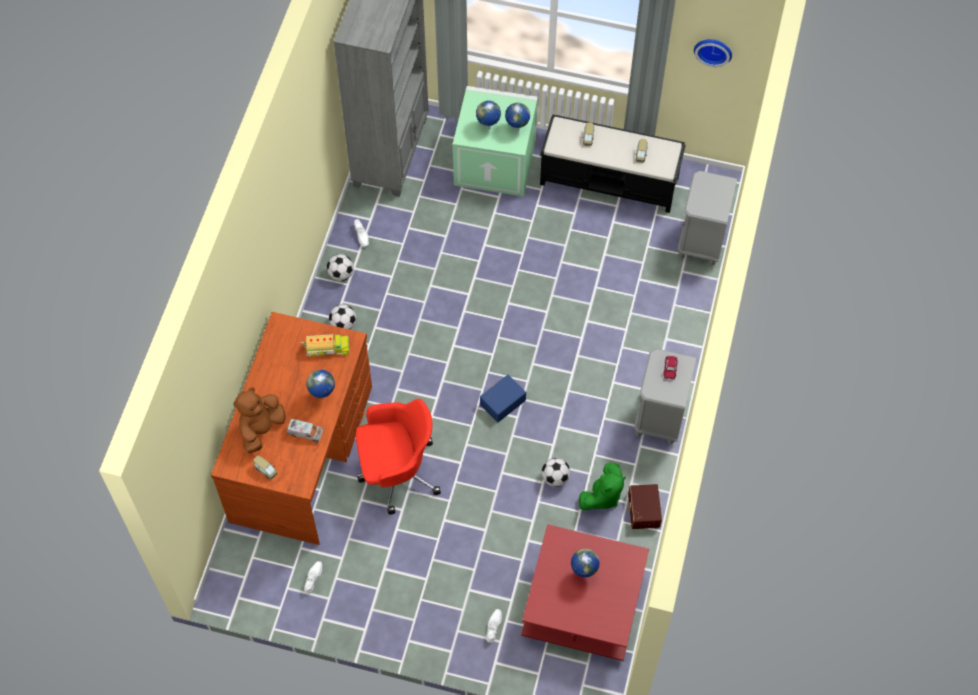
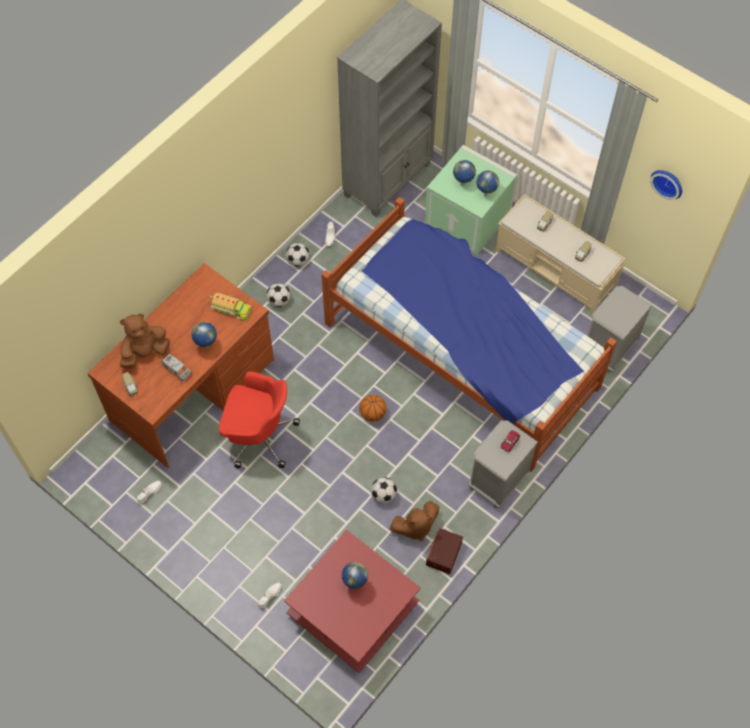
camera: 25 degrees right, 0 degrees up
blue storage box [480,374,526,422] -> basketball [359,395,387,422]
black bench [540,114,686,213] -> beige bench [495,194,626,314]
green plush toy [579,463,626,510] -> brown plush toy [390,501,439,541]
none -> bed [321,197,617,472]

